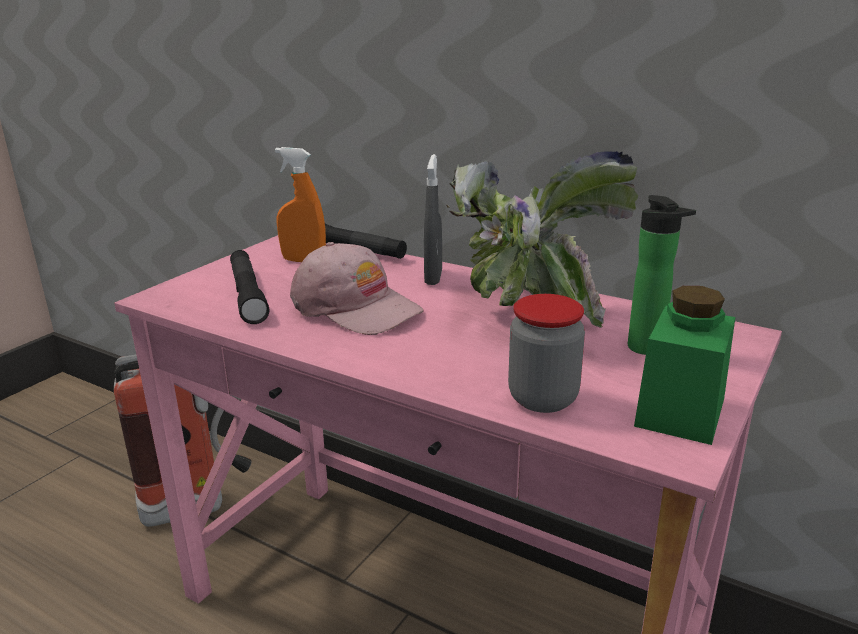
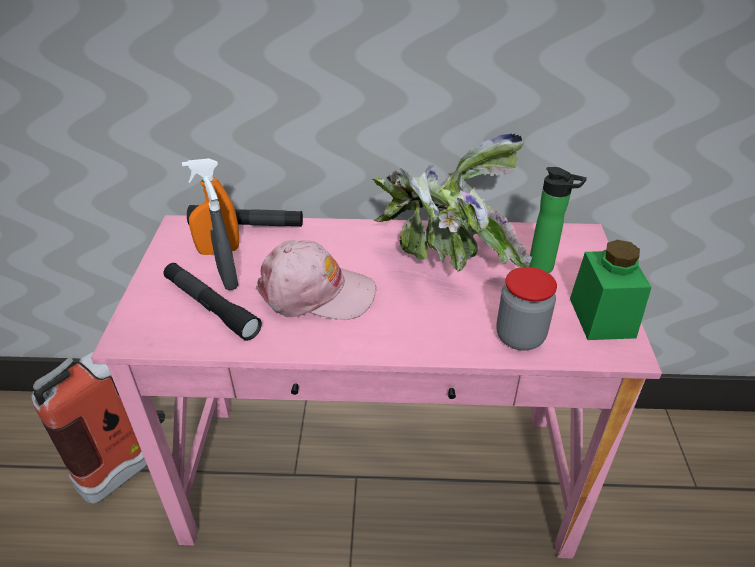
camera: 30 degrees left, 15 degrees up
grey spray bottle [424,154,442,285] -> grey spray bottle moved to [204,177,239,290]

